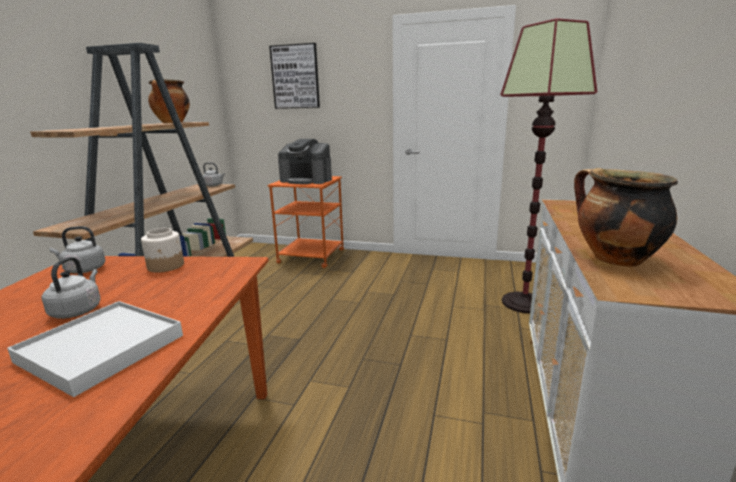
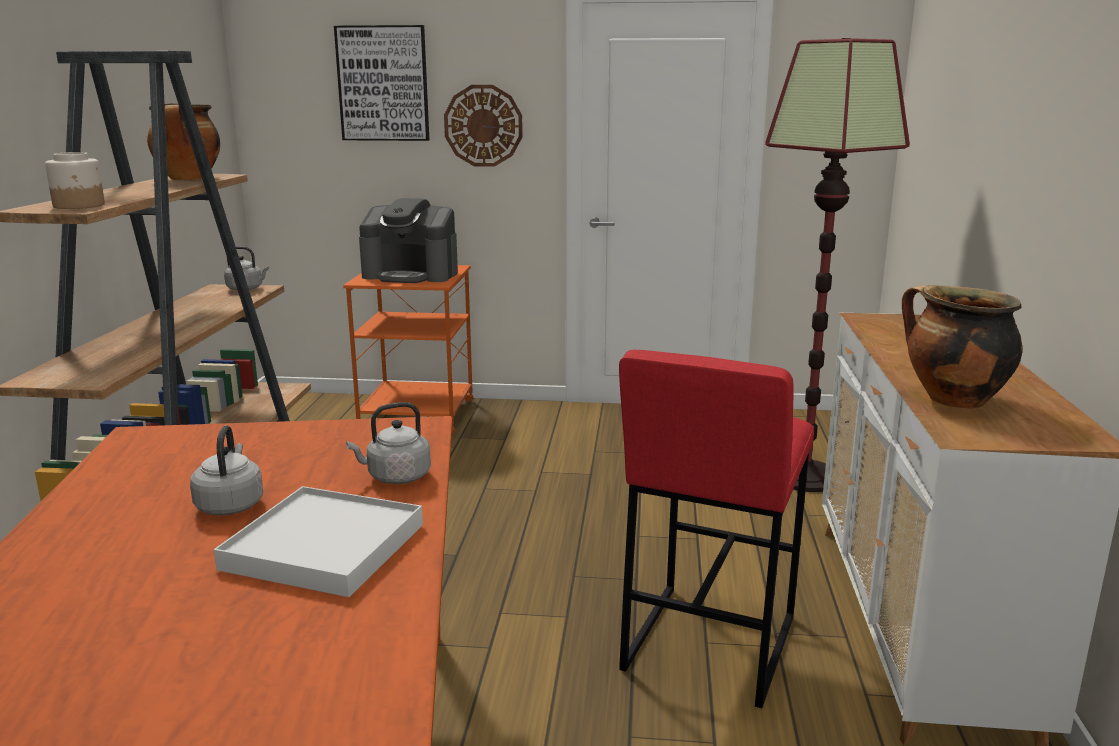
camera: 10 degrees left, 0 degrees up
grey kettle [49,226,106,274] -> grey kettle moved to [346,402,431,484]
jar [141,228,184,273] -> jar moved to [45,152,105,209]
none -> wall clock [444,85,523,167]
none -> red stool [619,350,814,708]

